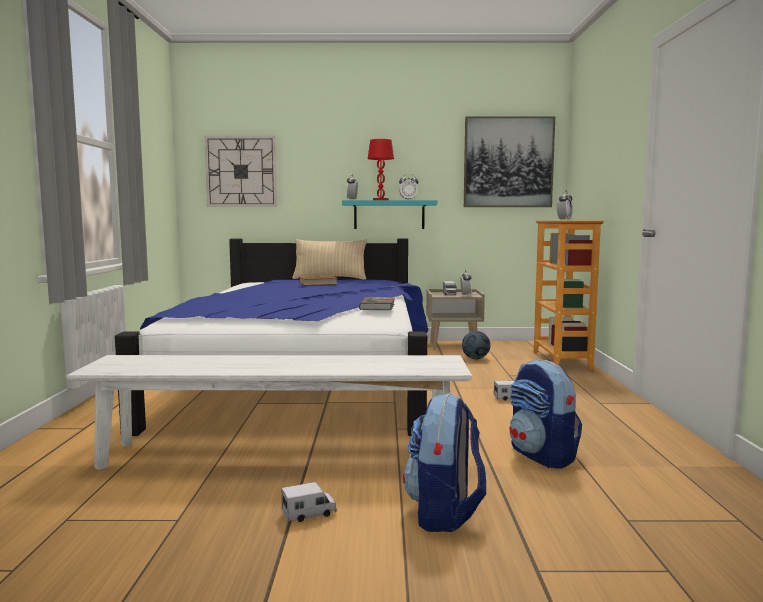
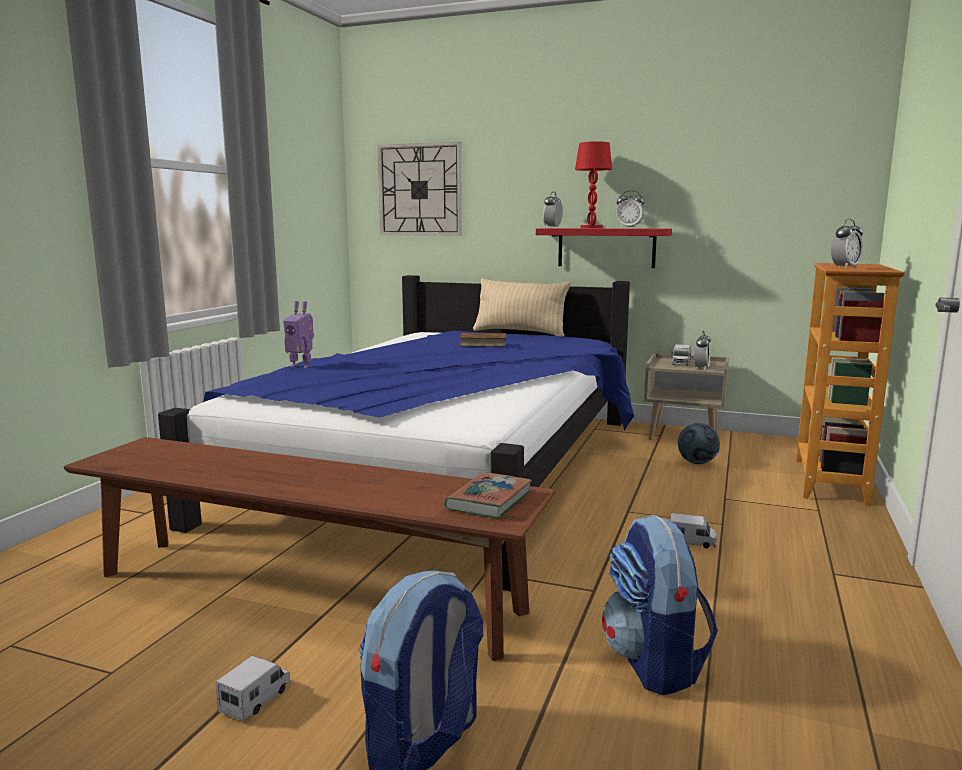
camera: 20 degrees right, 5 degrees up
white bench [66,355,472,470] -> brown bench [64,437,556,661]
toy truck [282,482,337,522] -> toy truck turned 60 degrees counterclockwise [216,655,291,722]
turquoise shelf [342,200,437,229] -> red shelf [536,228,672,268]
book [359,297,395,310] -> book moved to [444,472,532,519]
picture [464,116,555,207] -> none
none -> toy robot [283,301,314,368]

